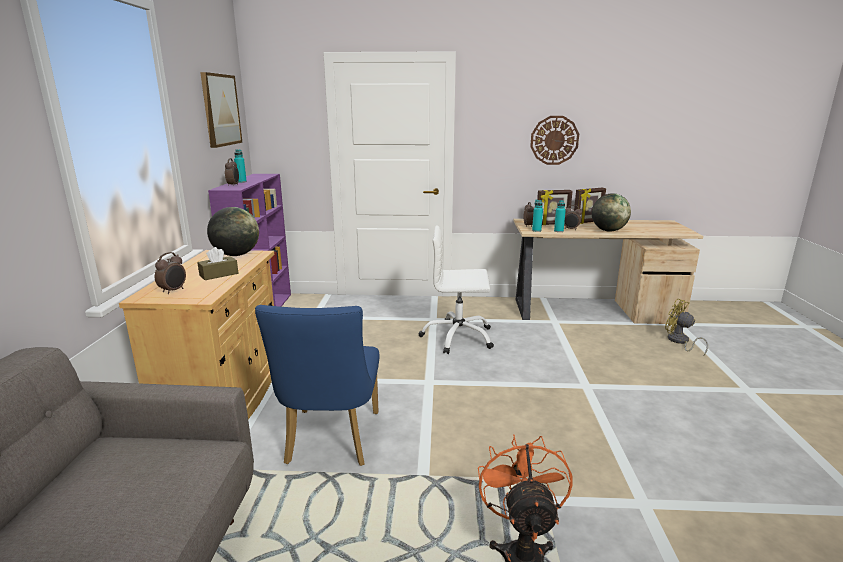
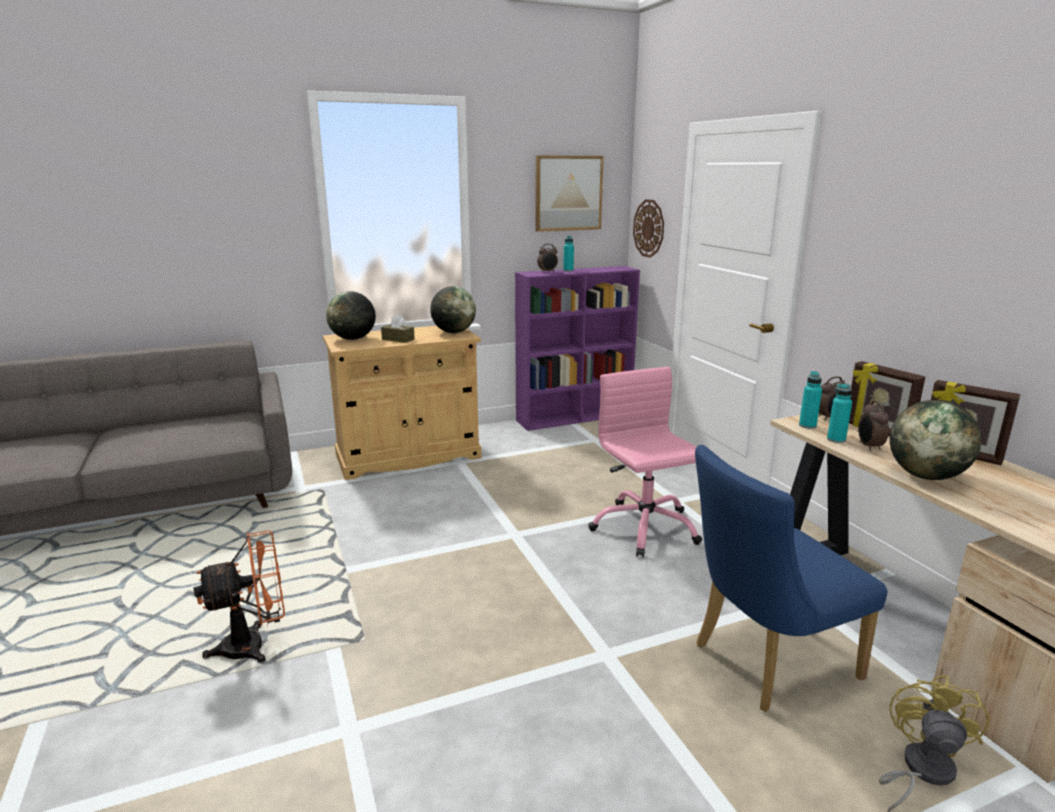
camera: 65 degrees right, 0 degrees up
alarm clock [155,252,186,294] -> globe [326,291,376,340]
blue chair [255,305,380,466] -> blue chair moved to [695,445,887,712]
white office chair [418,226,494,354] -> pink office chair [588,367,702,557]
wall clock [530,116,579,165] -> wall clock moved to [633,199,664,258]

